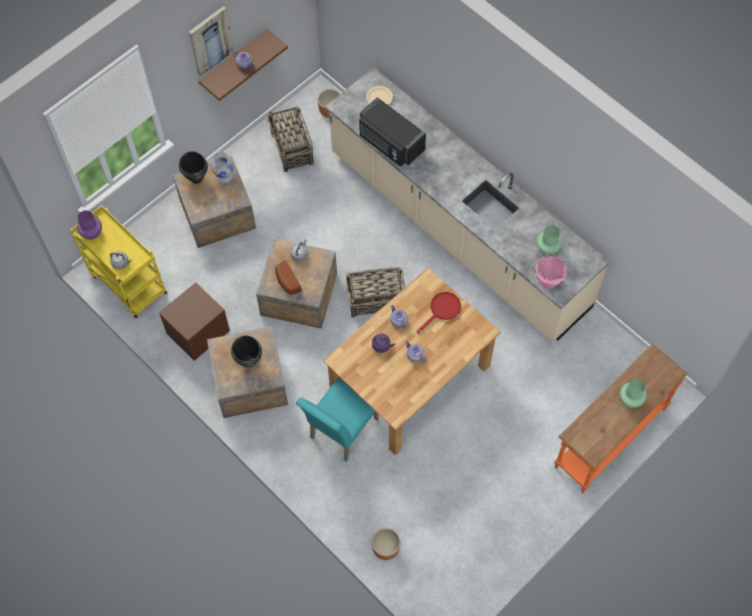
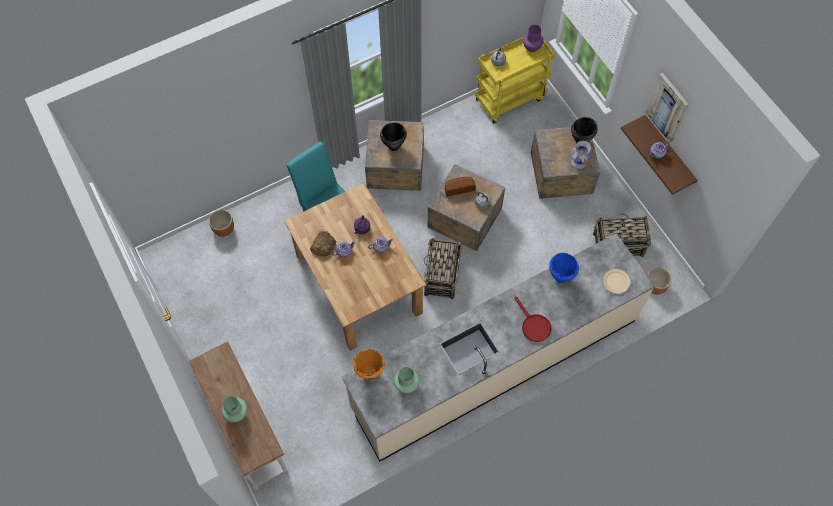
camera: 105 degrees right, 0 degrees up
brown nightstand [159,282,230,361] -> none
black microwave [359,97,426,167] -> blue cooking pot [549,253,579,283]
red frying pan [417,292,461,333] -> red frying pan moved to [515,296,551,342]
pink cooking pot [535,255,567,289] -> orange cooking pot [353,349,385,379]
orange console table [554,344,688,493] -> white console table [188,341,289,491]
none -> bread [310,231,336,257]

